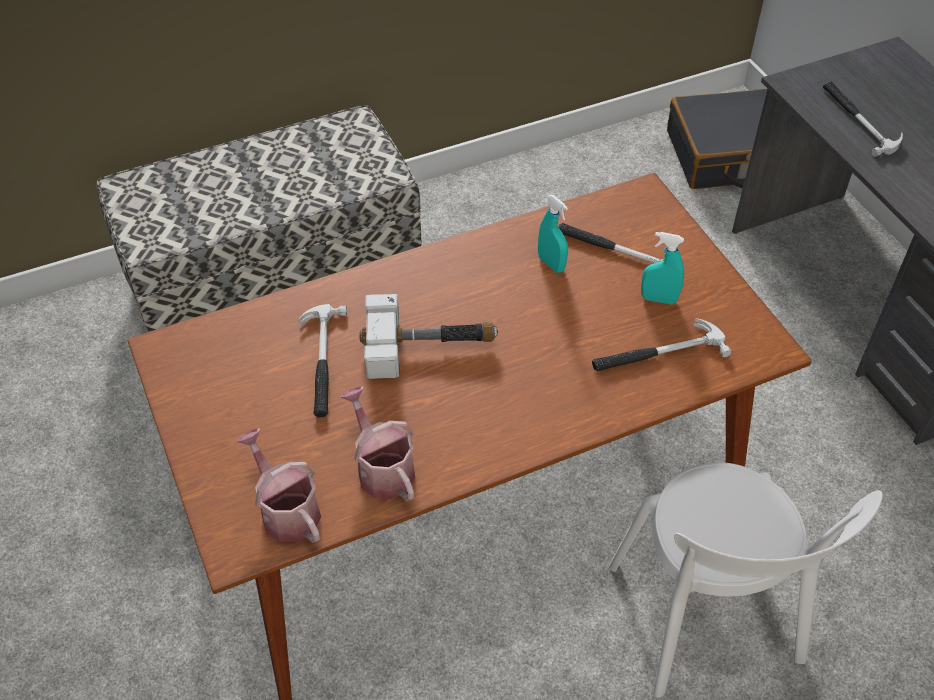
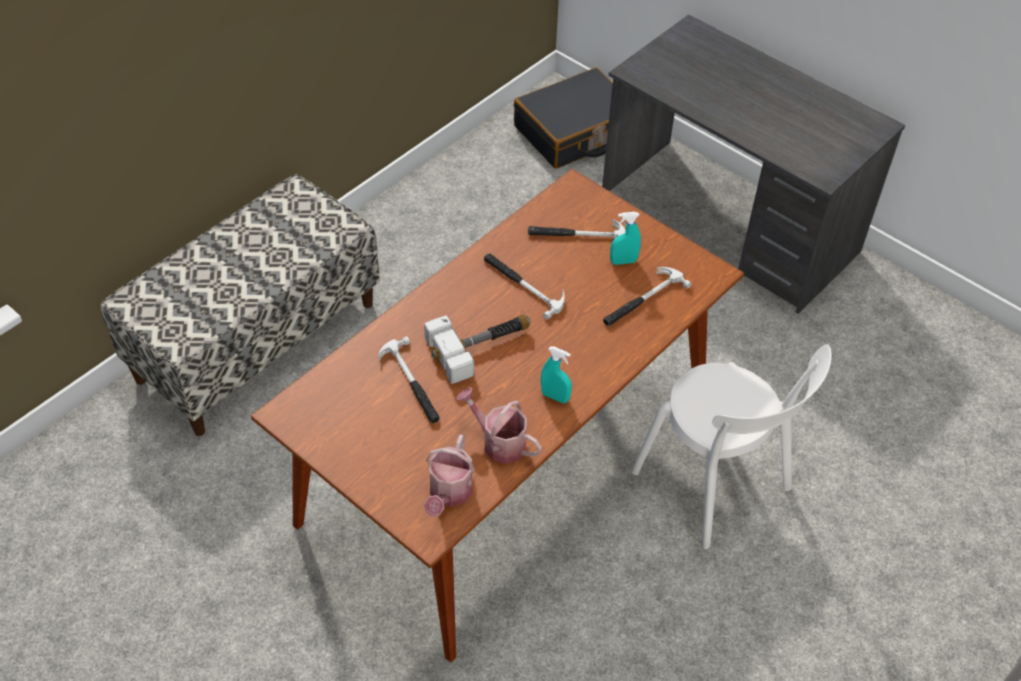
camera: 25 degrees left, 0 degrees up
watering can [236,428,321,543] -> watering can turned 105 degrees counterclockwise [424,435,475,517]
turquoise spray bottle [538,195,568,273] -> turquoise spray bottle moved to [541,346,572,403]
hammer [823,81,903,157] -> hammer moved to [484,253,565,320]

